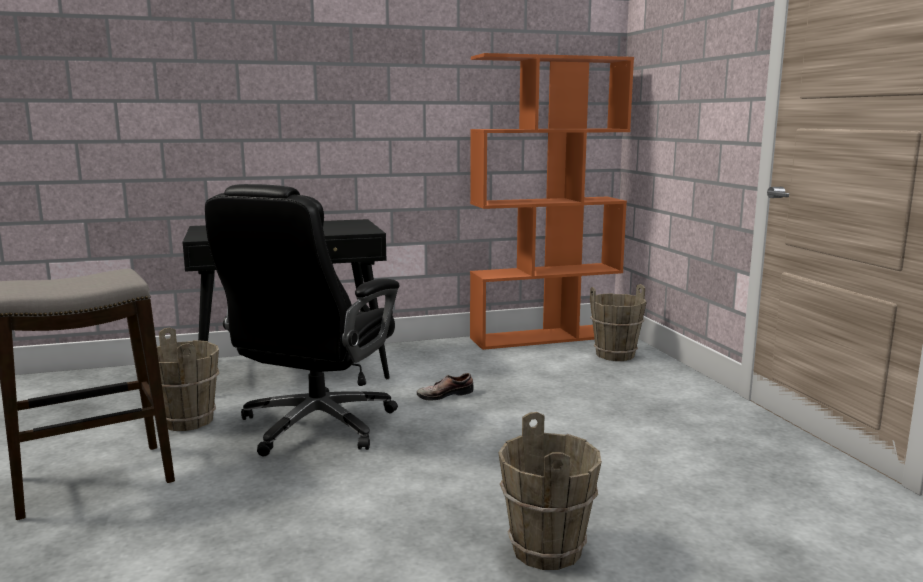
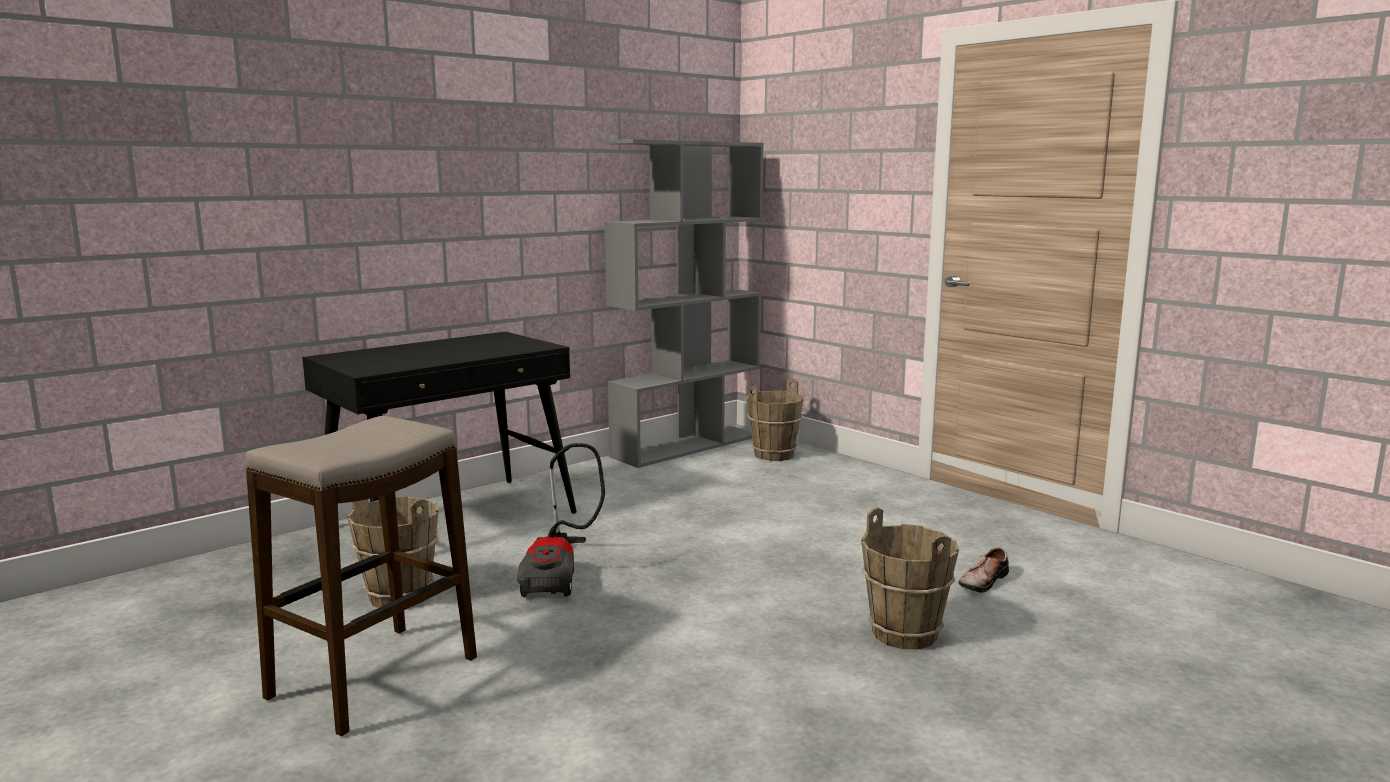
camera: 25 degrees left, 0 degrees up
black office chair [205,184,400,456] -> vacuum cleaner [517,443,605,597]
shoe [417,373,474,400] -> shoe moved to [958,548,1009,593]
orange bookcase [470,53,634,350] -> grey bookcase [603,139,764,468]

